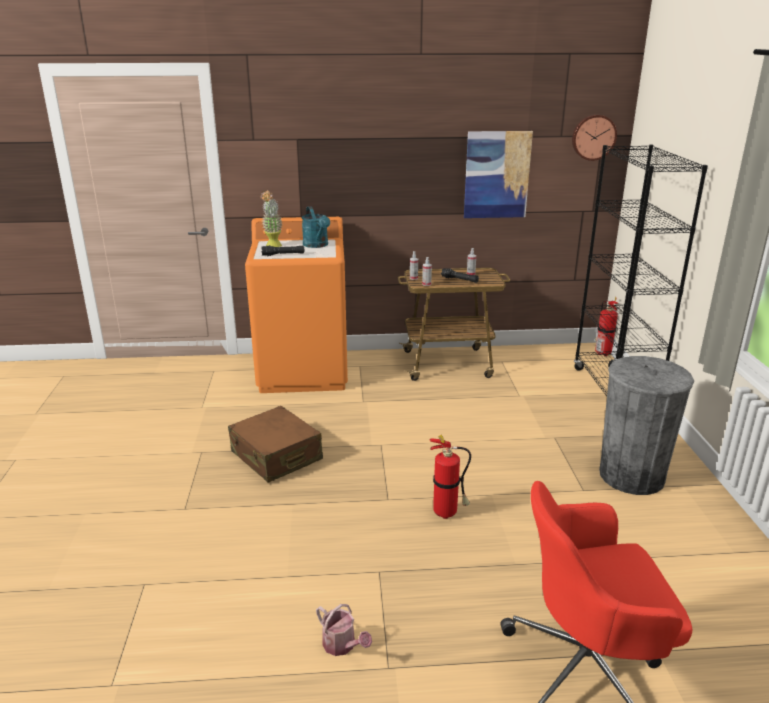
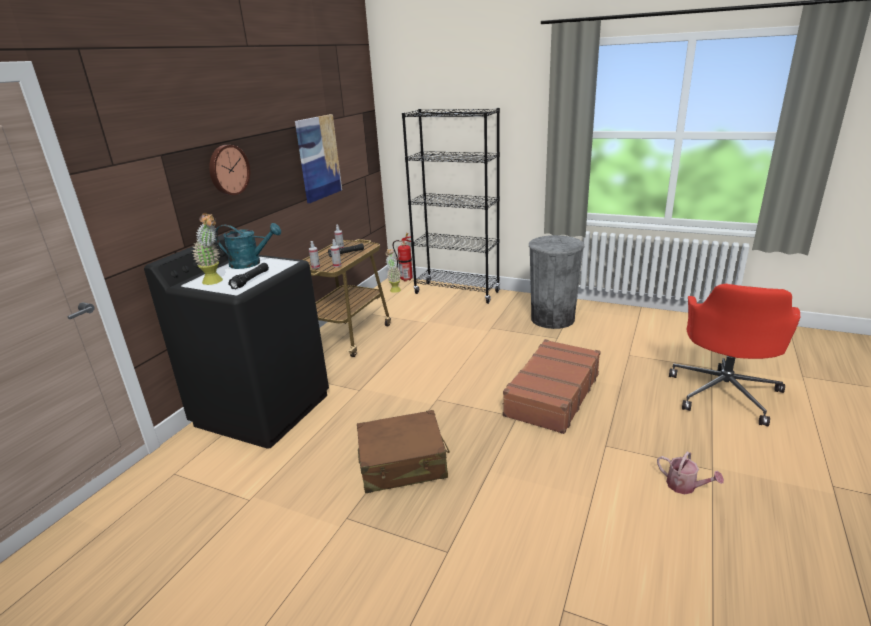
camera: 60 degrees left, 0 degrees up
orange washing machine [245,217,348,393] -> black washing machine [144,234,329,449]
watering can [316,604,372,656] -> watering can turned 60 degrees clockwise [657,451,724,494]
fire extinguisher [430,435,471,519] -> brown suitcase [503,339,601,434]
wall clock [572,114,617,161] -> wall clock moved to [209,145,250,195]
none -> potted plant [385,249,401,293]

